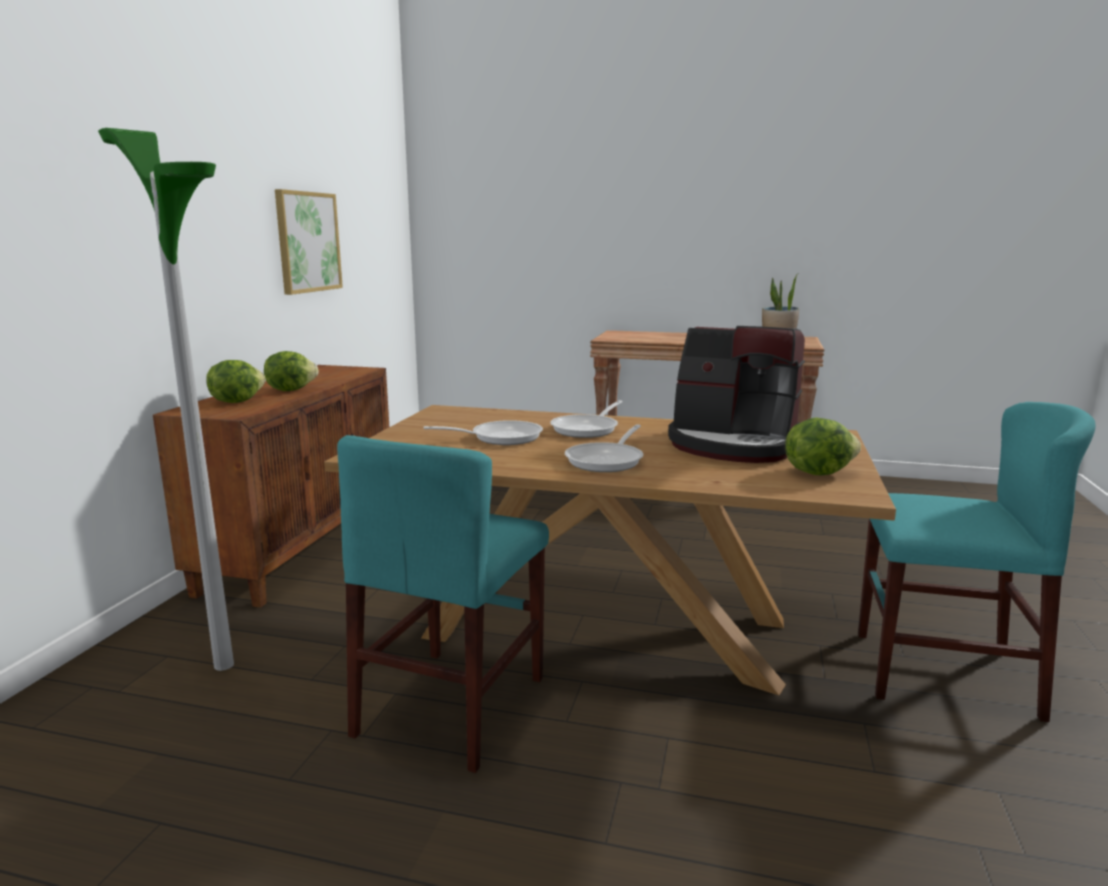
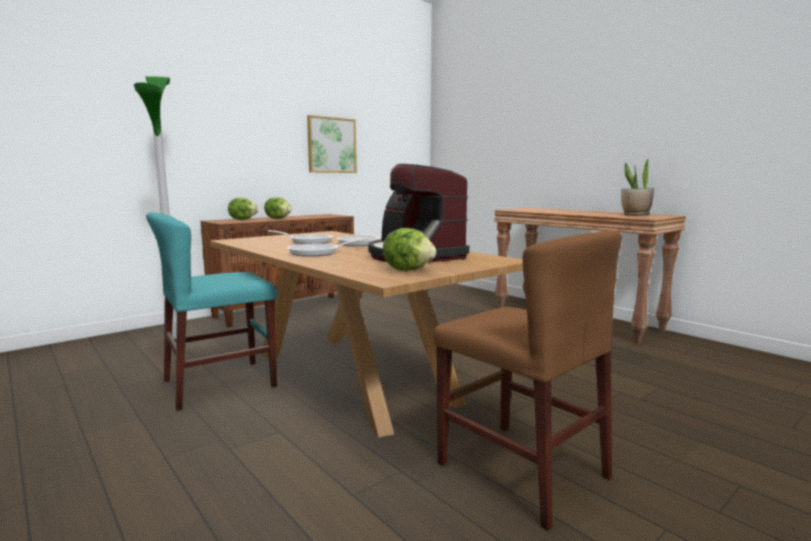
camera: 35 degrees right, 5 degrees down
turquoise chair [858,402,1095,722] -> brown chair [434,230,622,531]

